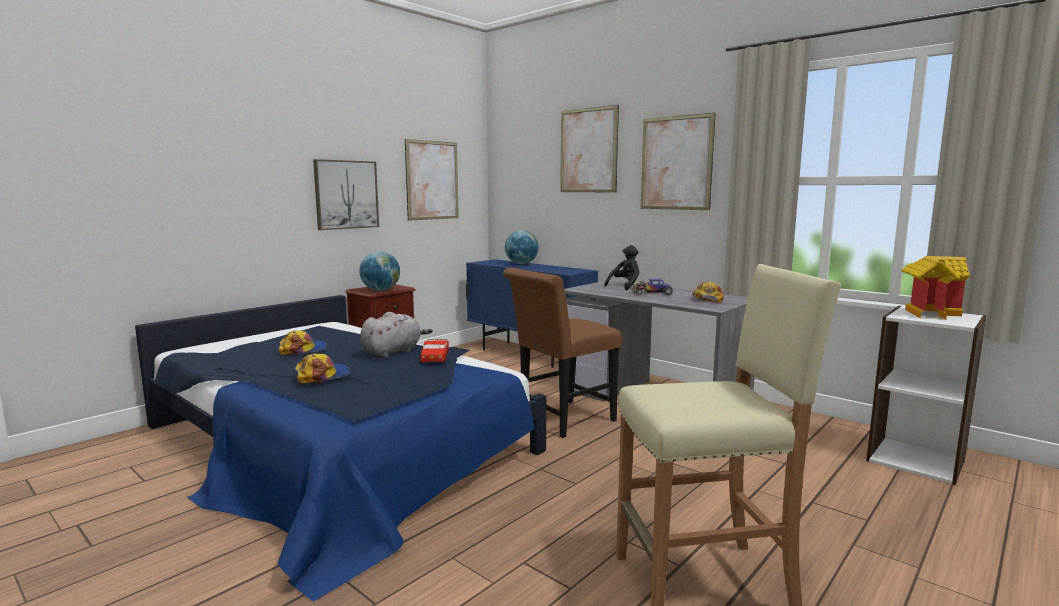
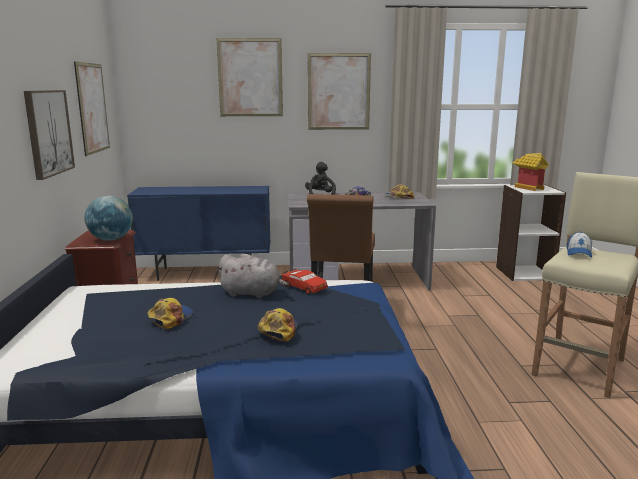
camera: 45 degrees left, 5 degrees up
grey plush toy [360,312,433,358] -> grey plush toy turned 105 degrees clockwise [216,254,289,299]
globe [505,230,539,264] -> none
none -> cap [567,232,592,258]

